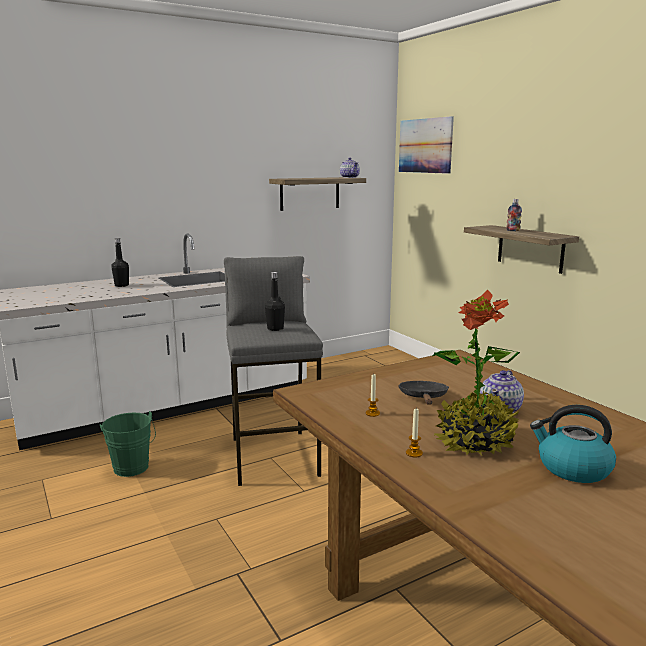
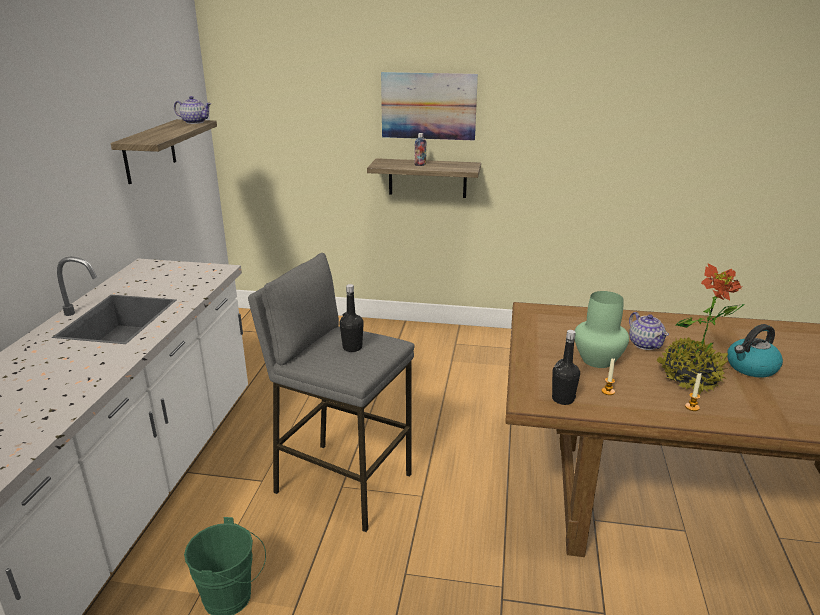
camera: 50 degrees left, 10 degrees up
black bottle [111,238,129,287] -> black bottle moved to [552,330,580,405]
black frying pan [398,381,449,405] -> green vase [575,291,629,368]
picture [399,116,454,174] -> picture moved to [381,72,478,141]

